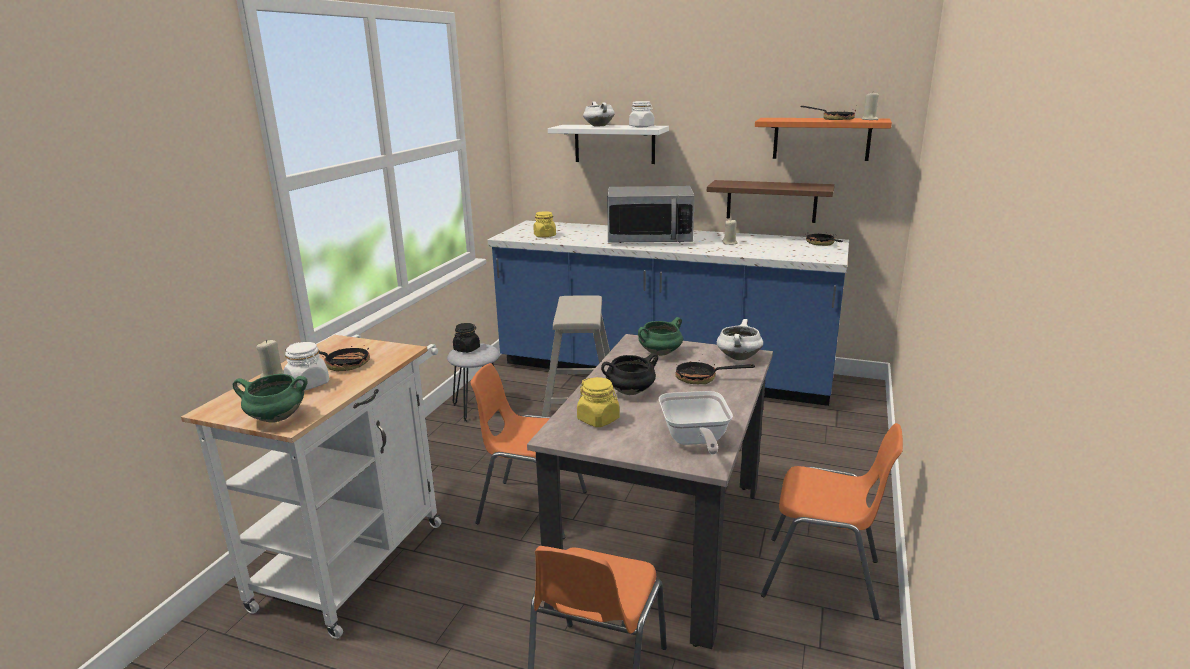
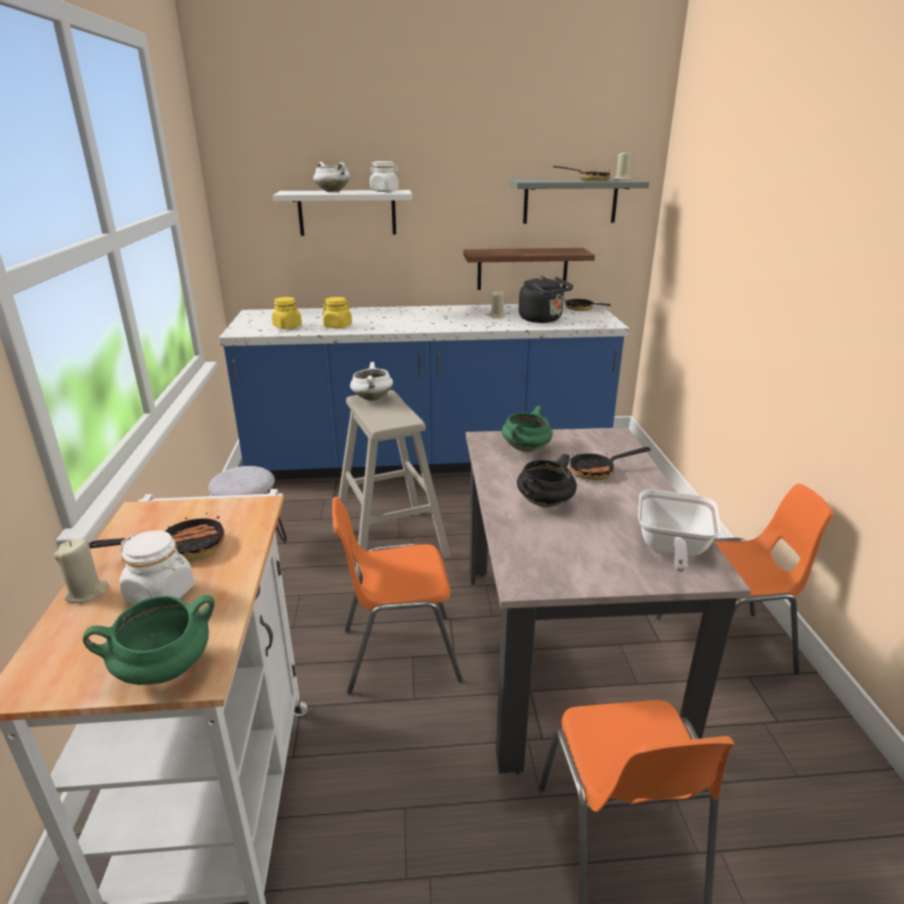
camera: 25 degrees left, 5 degrees up
black jar [453,323,480,353] -> none
yellow jar [577,377,620,427] -> yellow jar moved to [322,297,352,328]
microwave [607,186,695,243] -> none
frying pan [659,391,733,454] -> frying pan turned 45 degrees clockwise [638,489,721,572]
white cooking pot [717,319,763,360] -> white cooking pot moved to [350,362,393,401]
orange shelf [755,118,892,161] -> grey shelf [509,179,649,224]
none -> black kettle [519,276,573,323]

